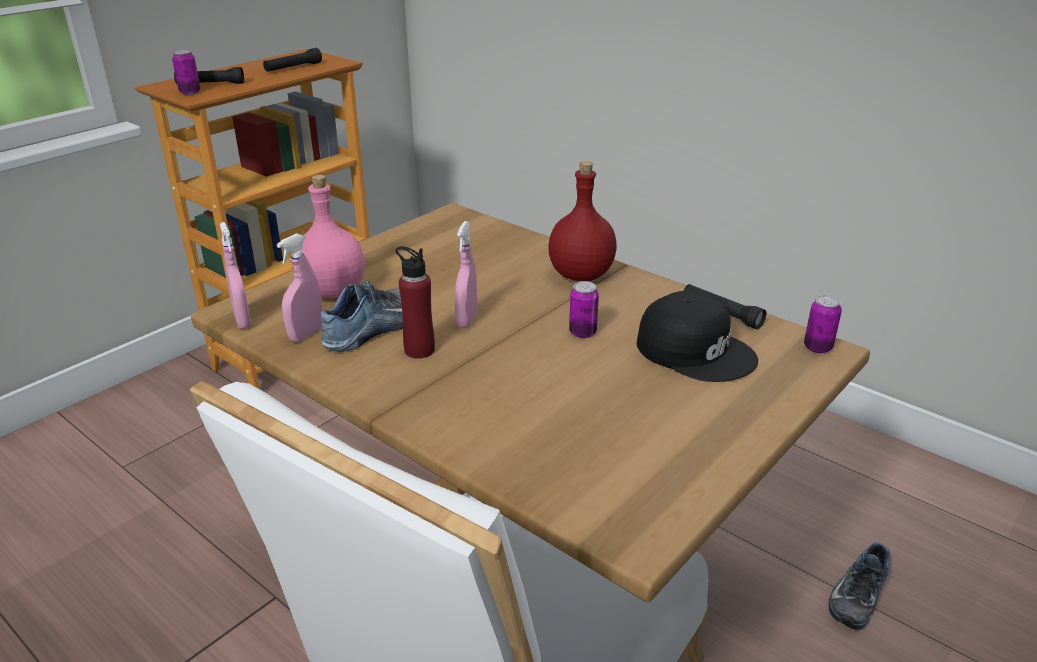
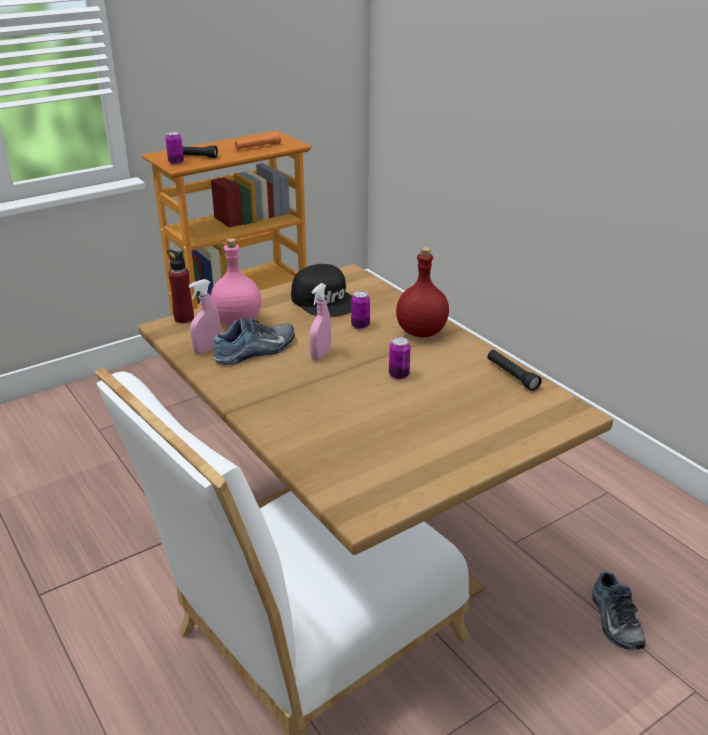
camera: 15 degrees right, 0 degrees up
pink spray bottle [220,222,251,329] -> none
black flashlight [263,48,322,72] -> orange flashlight [235,132,281,150]
red bottle [396,246,435,359] -> red bottle moved to [167,250,194,323]
black cap [637,291,758,382] -> black cap moved to [291,264,352,317]
can [804,295,842,354] -> can moved to [351,291,370,329]
shoe [828,542,890,630] -> shoe turned 60 degrees counterclockwise [592,571,646,650]

